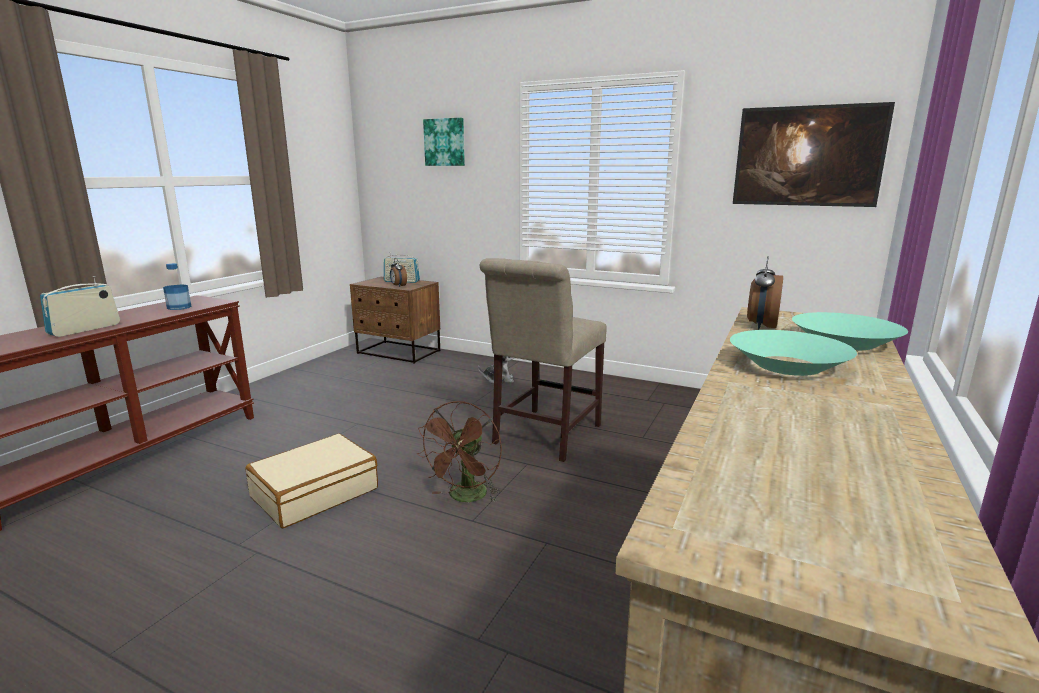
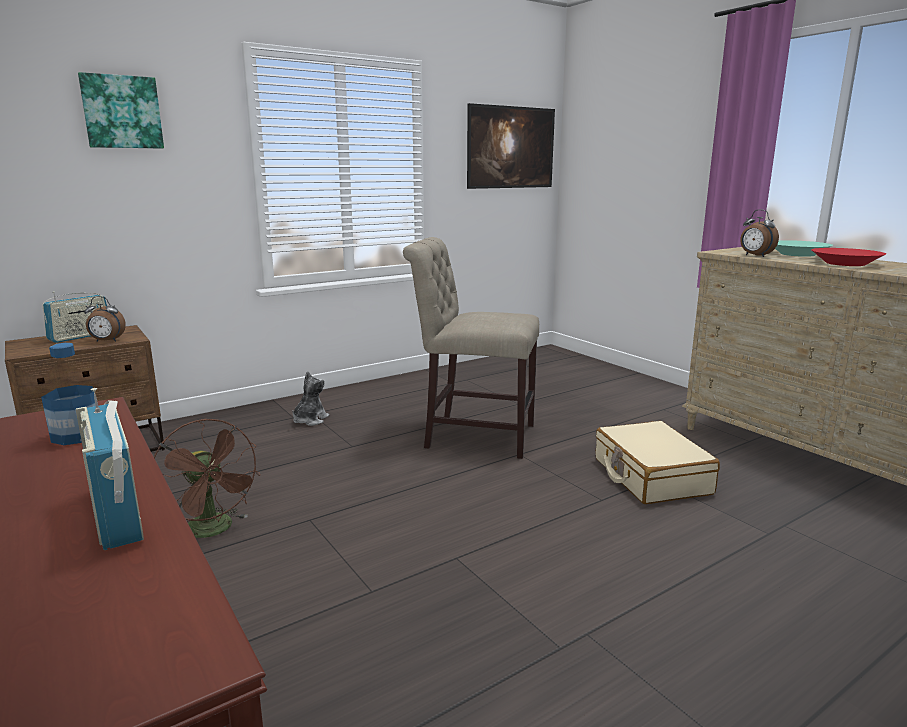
camera: 60 degrees left, 0 degrees up
beige suitcase [245,434,378,528] -> beige suitcase moved to [596,421,720,504]
brown fan [417,401,502,502] -> brown fan moved to [154,419,261,538]
beige chair [480,258,607,462] -> beige chair turned 135 degrees clockwise [403,237,539,459]
turquoise bowl [730,330,857,376] -> red bowl [811,248,886,266]

